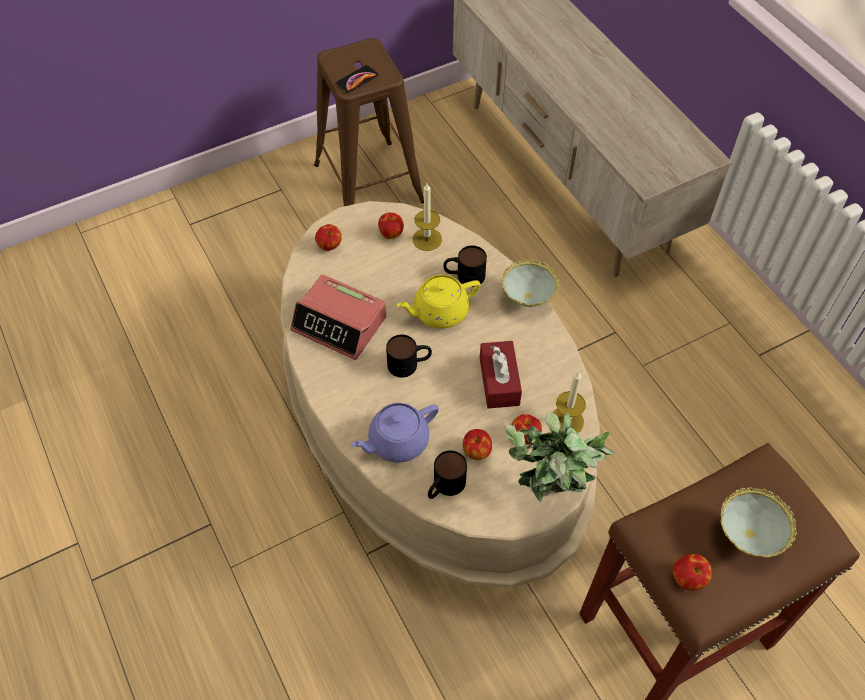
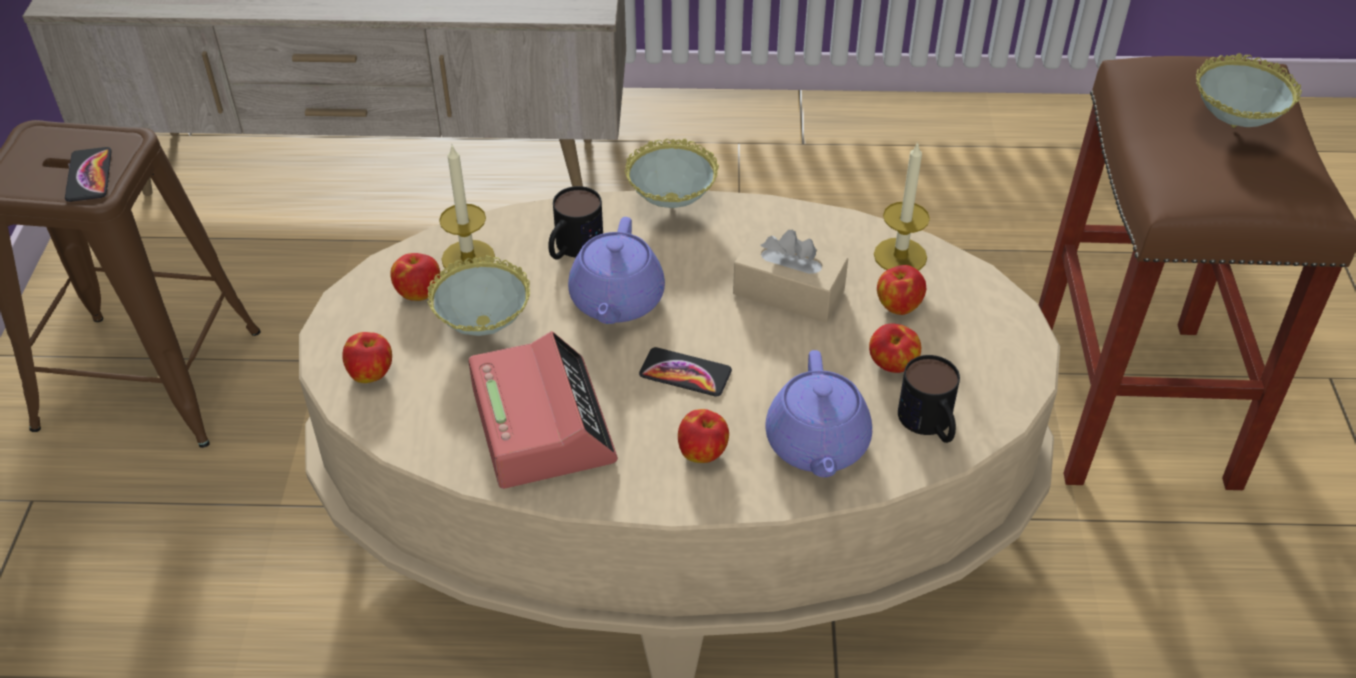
camera: 60 degrees left, 10 degrees down
alarm clock [290,275,386,360] -> alarm clock turned 75 degrees counterclockwise [468,331,618,489]
mug [386,334,432,378] -> phone [639,347,732,397]
yellow teapot [397,275,481,328] -> purple teapot [568,217,665,324]
red tissue box [480,341,522,409] -> beige tissue box [733,230,848,323]
potted plant [505,411,616,503] -> none
apple [673,554,712,591] -> apple moved to [678,409,729,463]
none -> bowl [427,255,530,336]

